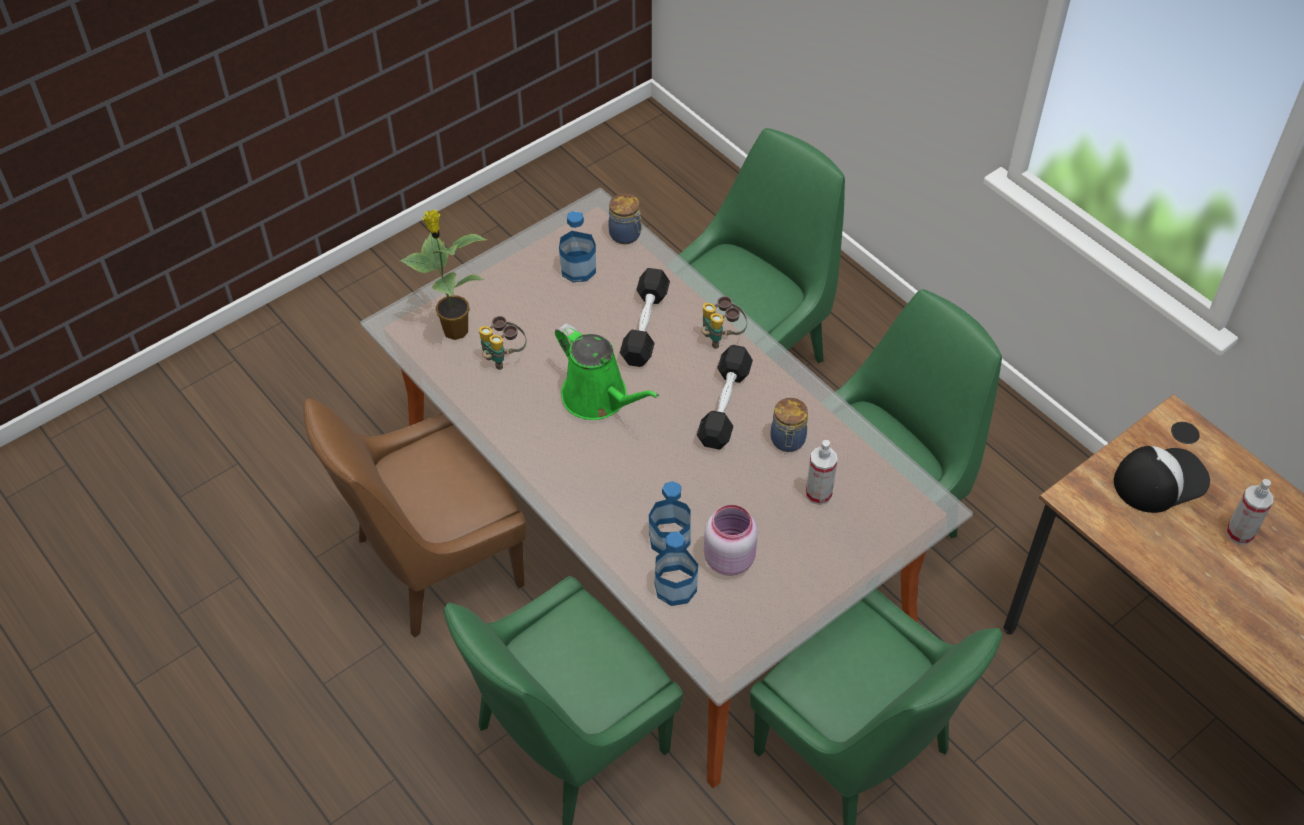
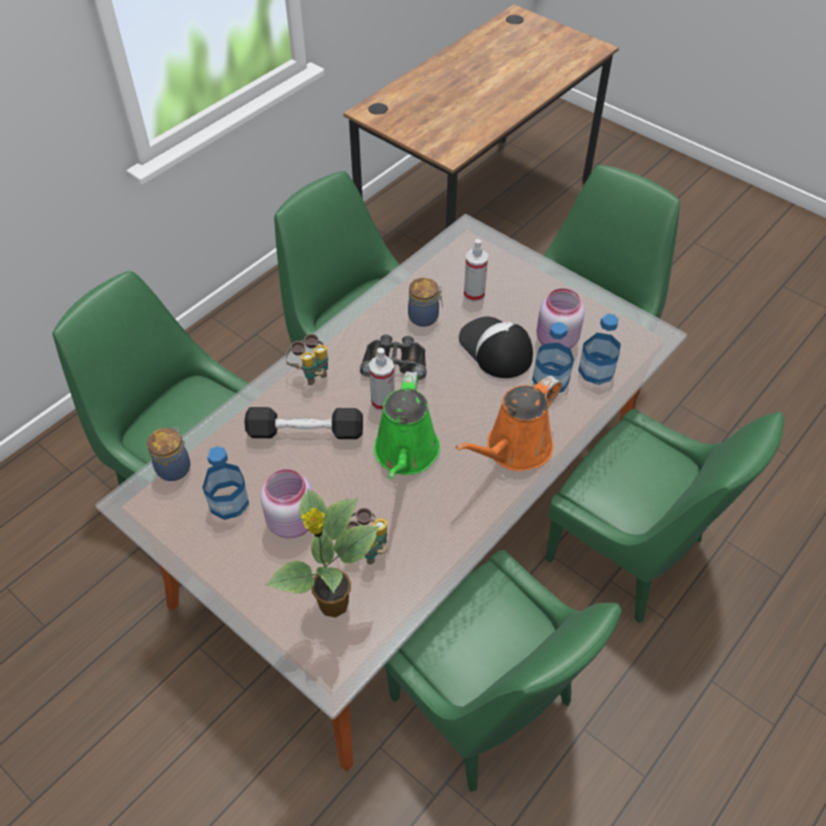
camera: 100 degrees left, 0 degrees up
brown chair [304,398,526,638] -> green chair [384,550,622,792]
green watering can [555,323,659,420] -> green watering can turned 150 degrees clockwise [374,371,440,479]
black dumbbell [697,345,753,450] -> black binoculars [360,335,426,380]
cap [1114,446,1210,513] -> cap moved to [459,316,533,378]
spray bottle [1226,479,1273,544] -> spray bottle moved to [369,348,395,411]
none -> pink jar [260,469,313,539]
none -> orange watering can [456,376,562,471]

